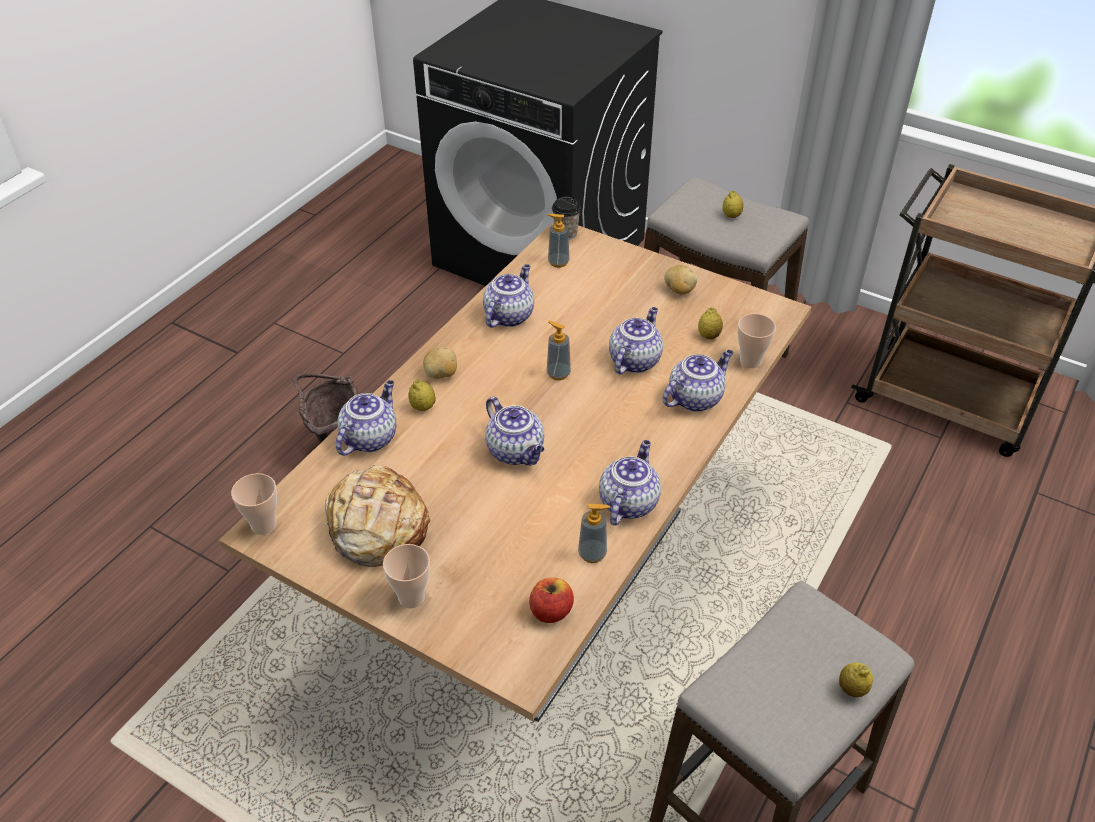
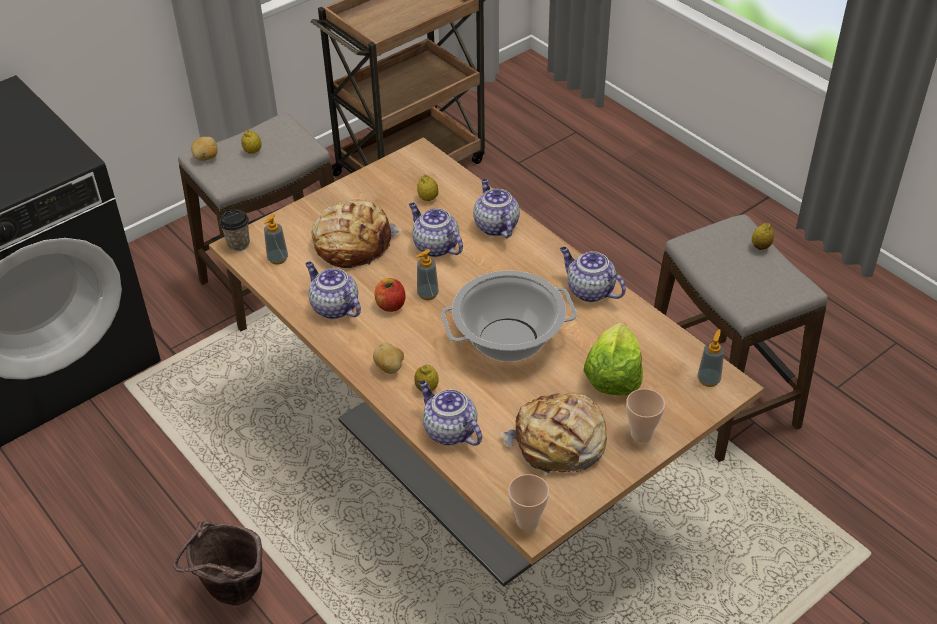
camera: 70 degrees left, 0 degrees up
teapot [485,397,544,465] -> cooking pot [441,271,577,362]
apple [529,578,574,623] -> apple moved to [374,278,406,312]
soap dispenser [578,503,610,563] -> soap dispenser moved to [698,329,724,387]
potato [664,265,697,295] -> potato moved to [191,137,218,161]
cup [738,313,776,368] -> none
none -> bread [312,199,401,268]
none -> lettuce [583,323,643,395]

